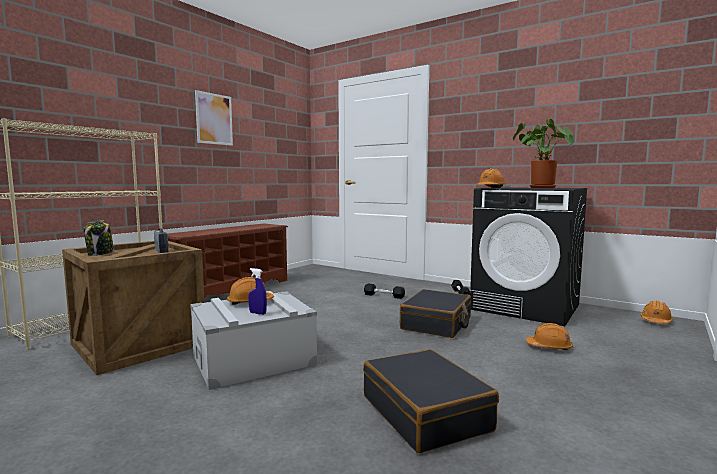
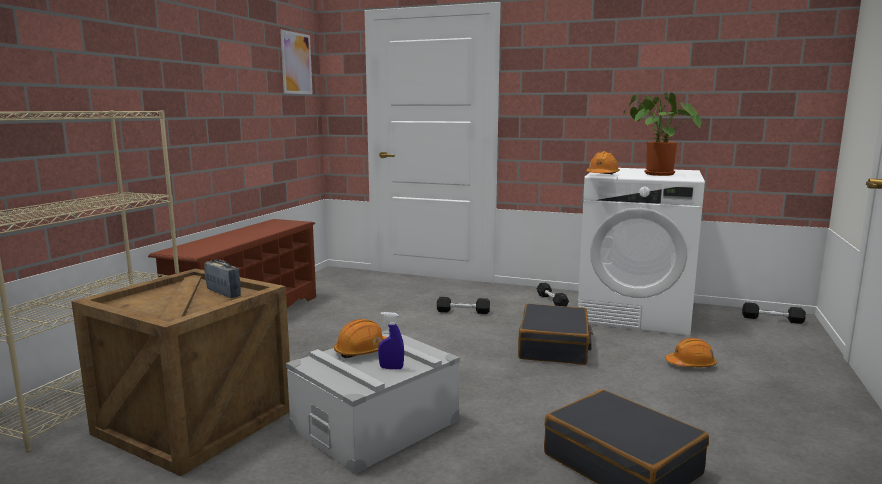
camera: 15 degrees left, 5 degrees up
jar [83,221,114,256] -> none
picture [195,90,233,146] -> picture moved to [280,30,313,94]
black washing machine [470,187,588,326] -> white washing machine [578,168,705,336]
orange hard hat [640,301,673,324] -> black dumbbell [742,302,806,324]

